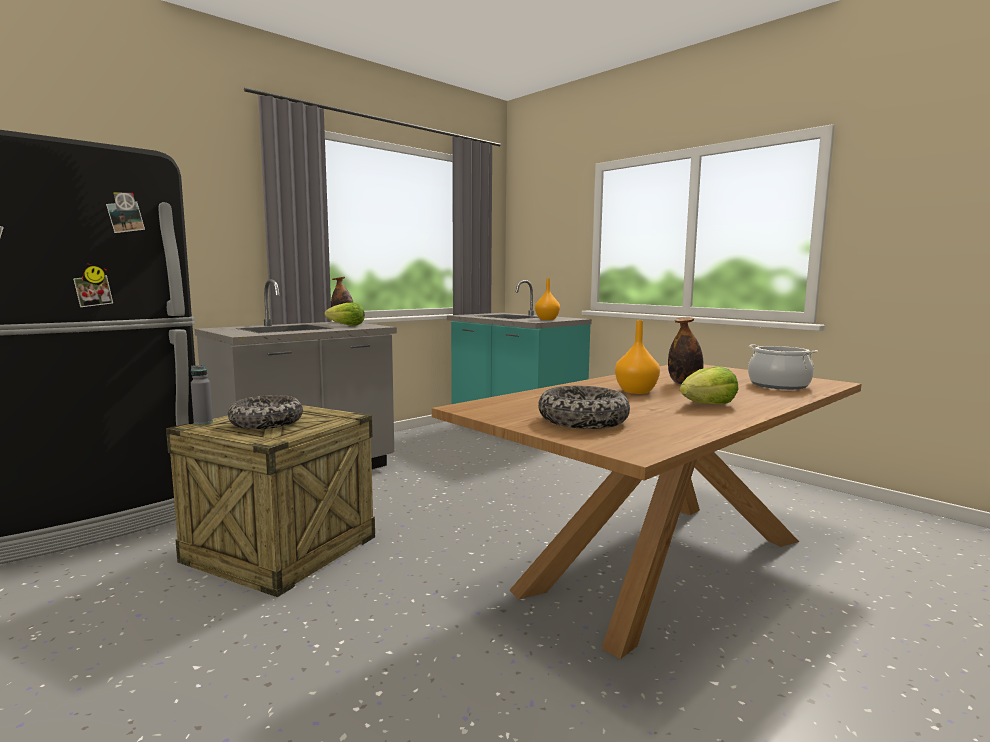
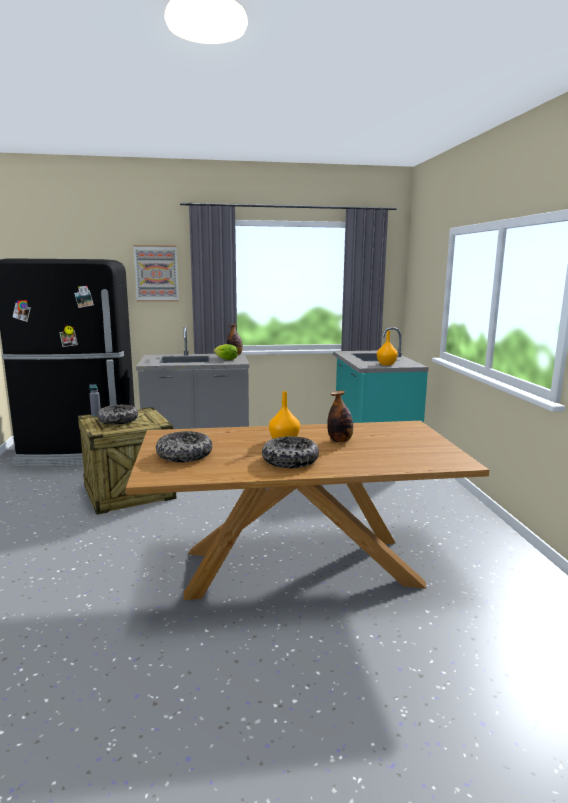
camera: 35 degrees right, 5 degrees up
lettuce [680,367,738,404] -> bowl [262,436,319,468]
cooking pot [748,344,818,390] -> none
none -> picture [133,245,179,301]

